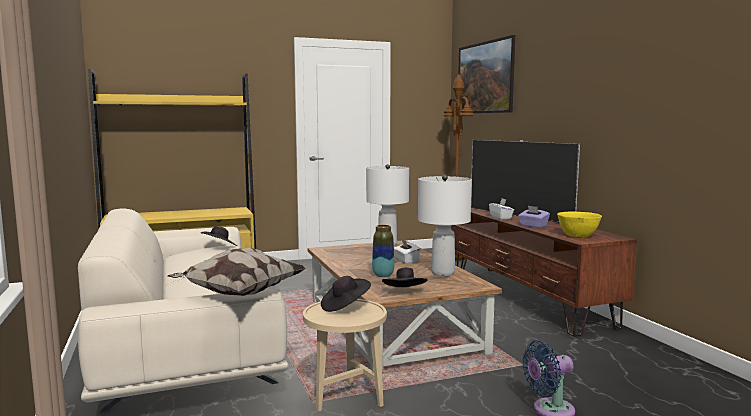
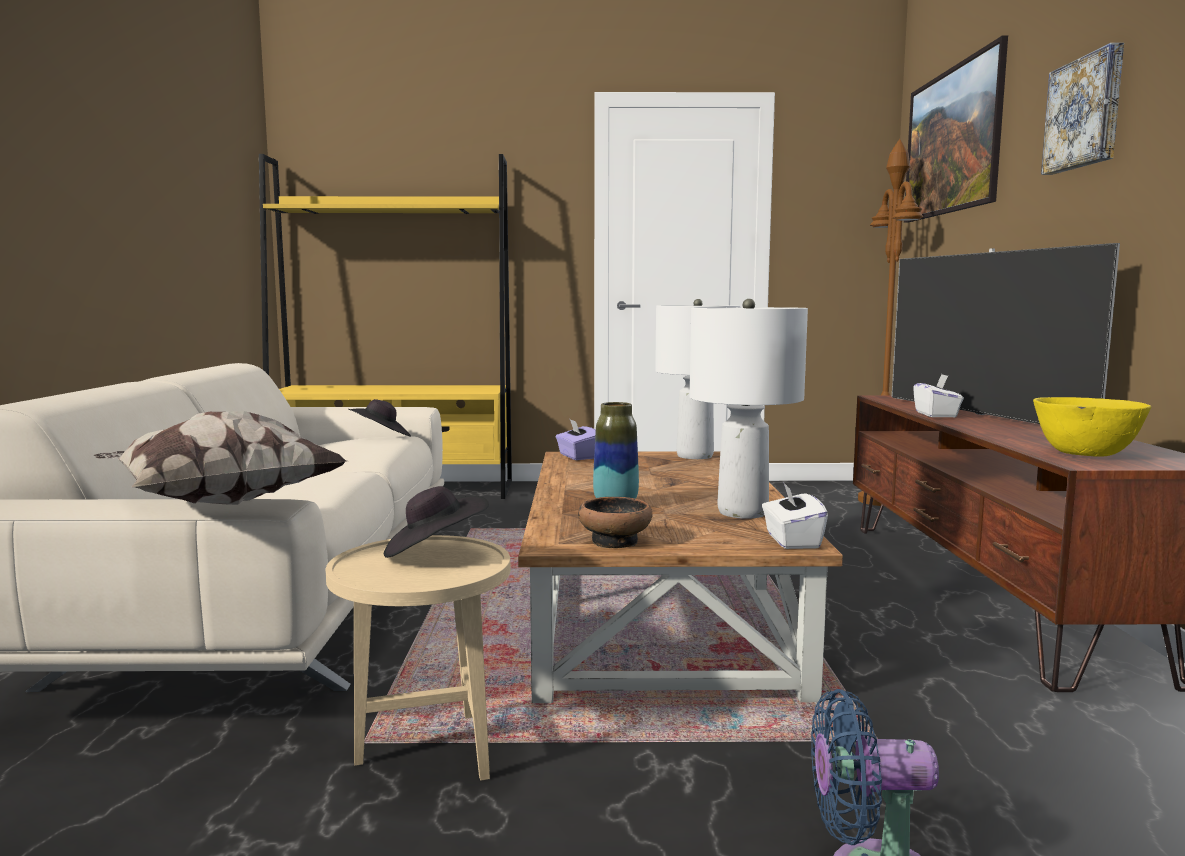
camera: 20 degrees right, 0 degrees up
black hat [382,267,428,287] -> bowl [578,497,652,548]
white tissue box [394,240,420,264] -> white tissue box moved to [762,482,828,549]
purple tissue box [518,206,550,228] -> purple tissue box moved to [556,419,596,460]
none -> picture [1041,43,1124,175]

